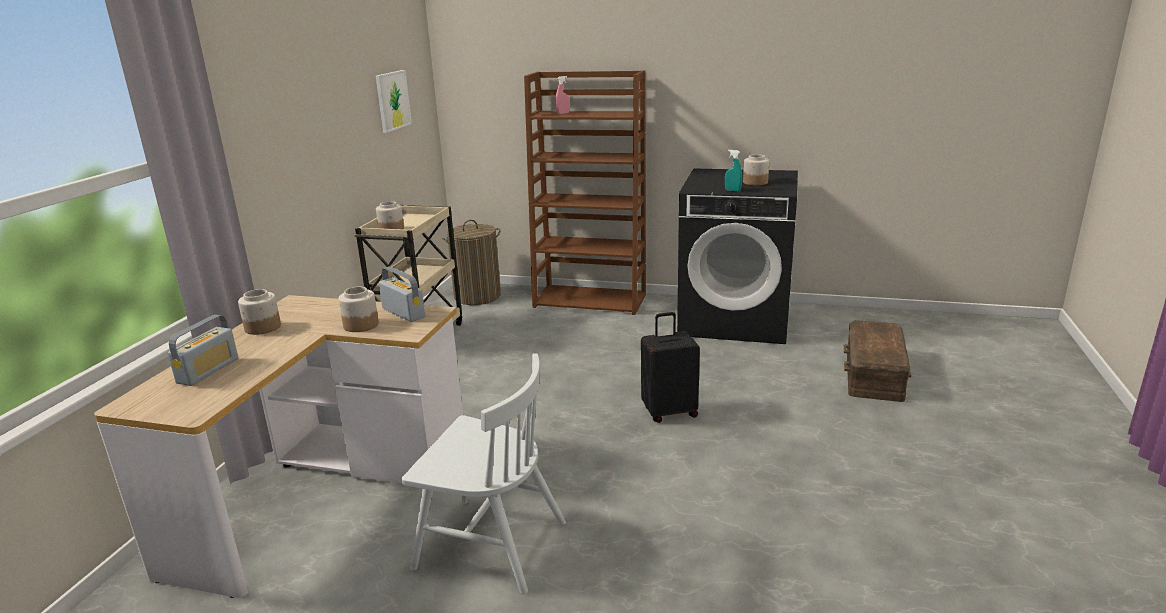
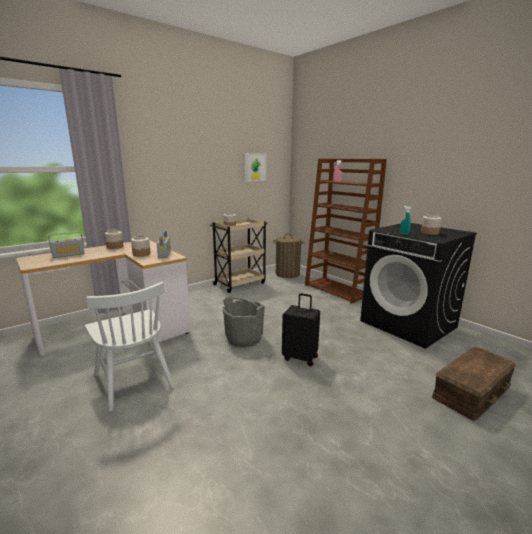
camera: 35 degrees right, 5 degrees down
none -> grey bucket [223,296,265,347]

